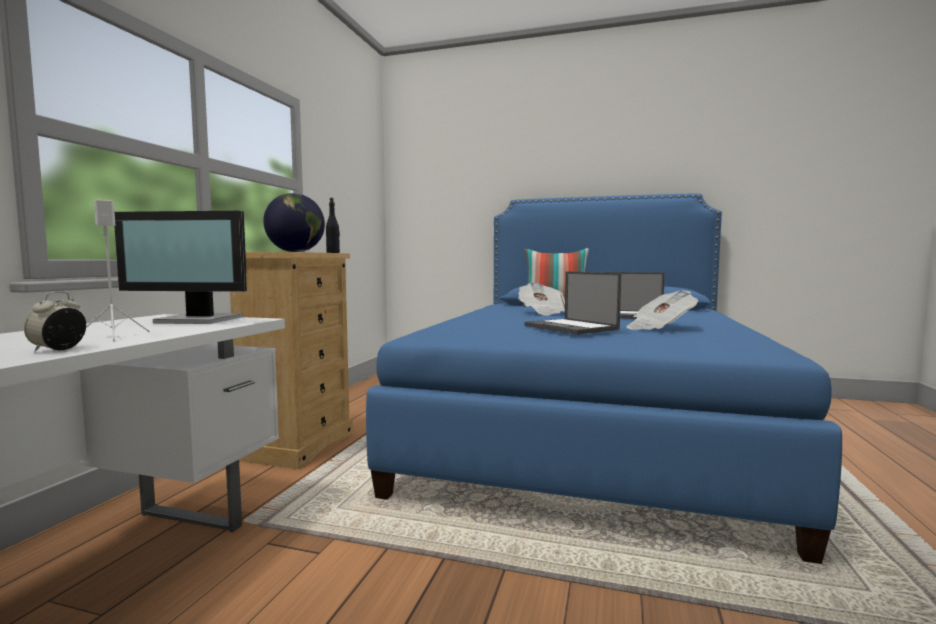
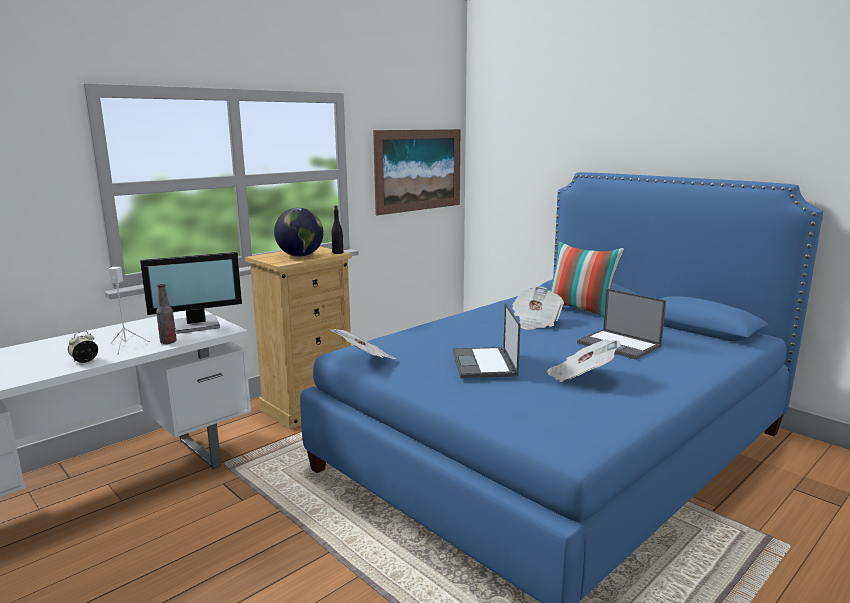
camera: 30 degrees right, 10 degrees up
monitor [115,211,247,324] -> monitor turned 60 degrees counterclockwise [140,252,242,334]
none -> bottle [156,284,177,344]
none -> newspaper [331,329,396,359]
none -> picture [373,129,460,215]

